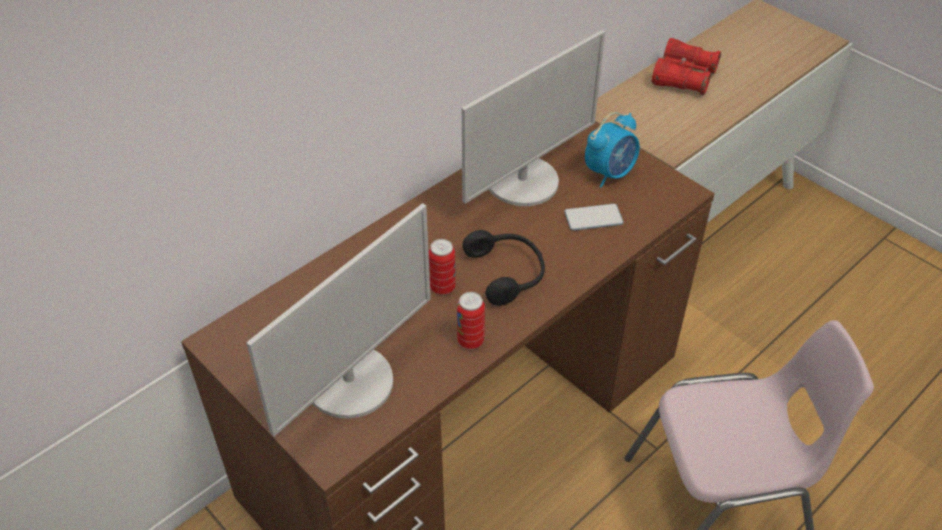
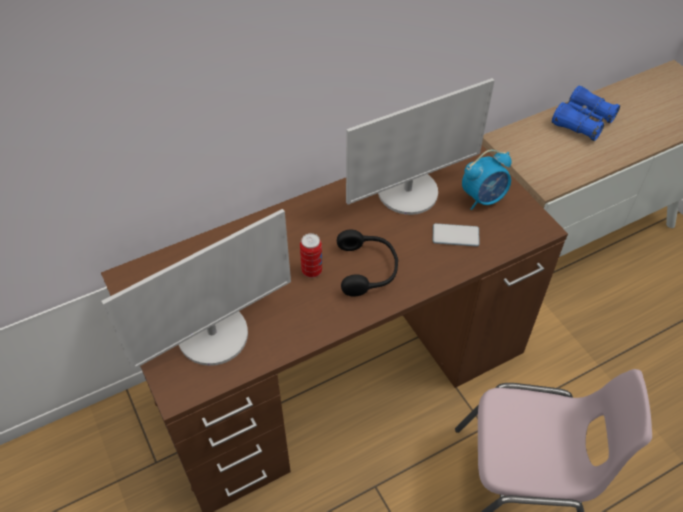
camera: 15 degrees right, 5 degrees up
can [457,292,485,349] -> none
red binoculars [652,38,721,95] -> blue binoculars [552,86,620,141]

